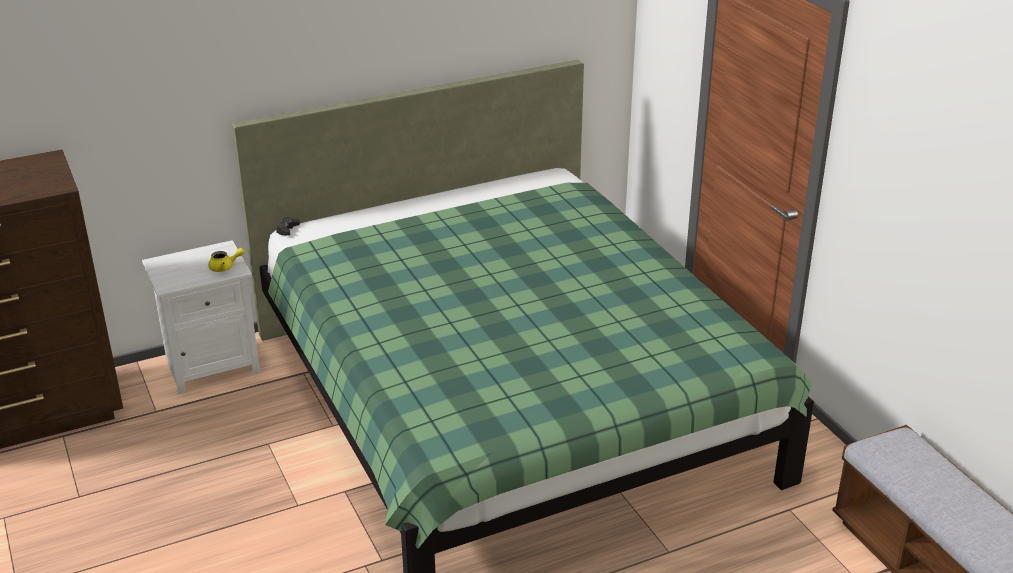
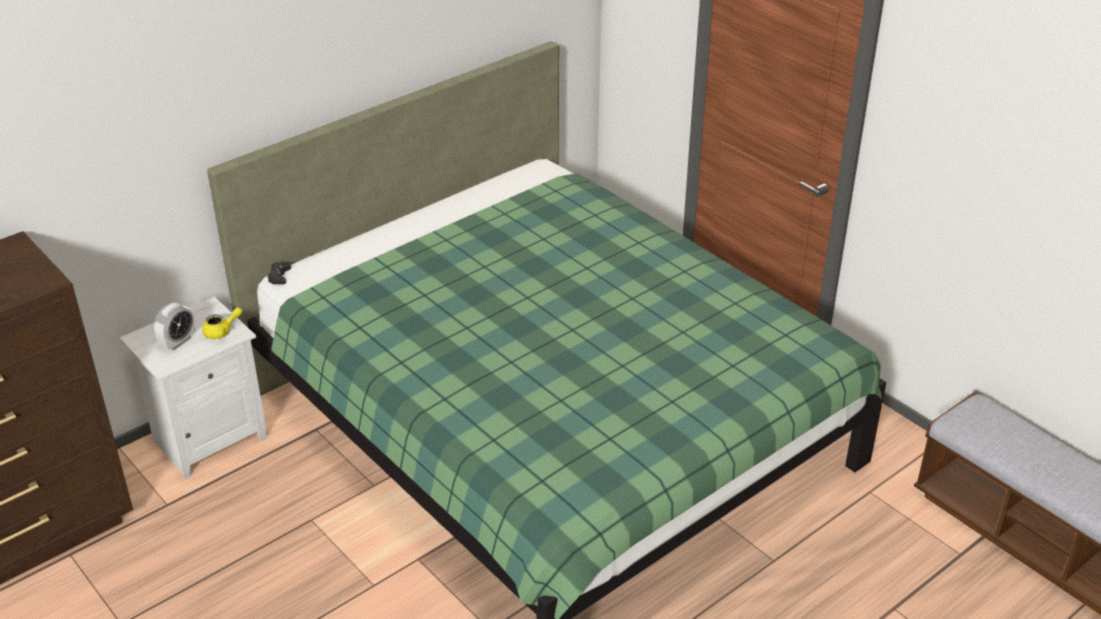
camera: 15 degrees left, 5 degrees up
none -> alarm clock [154,302,195,350]

